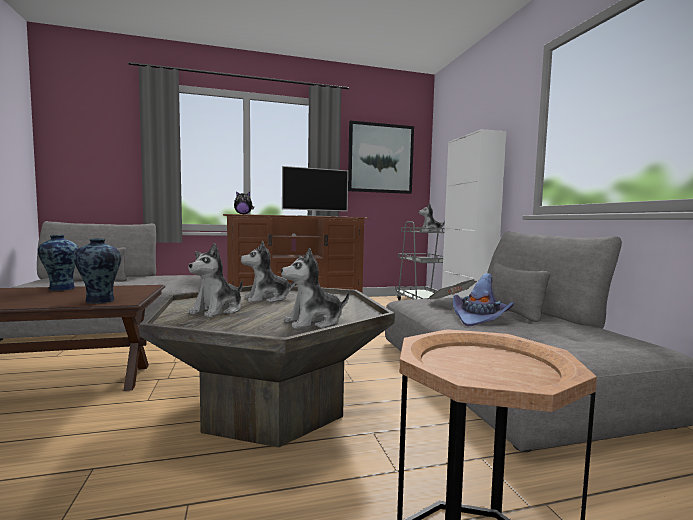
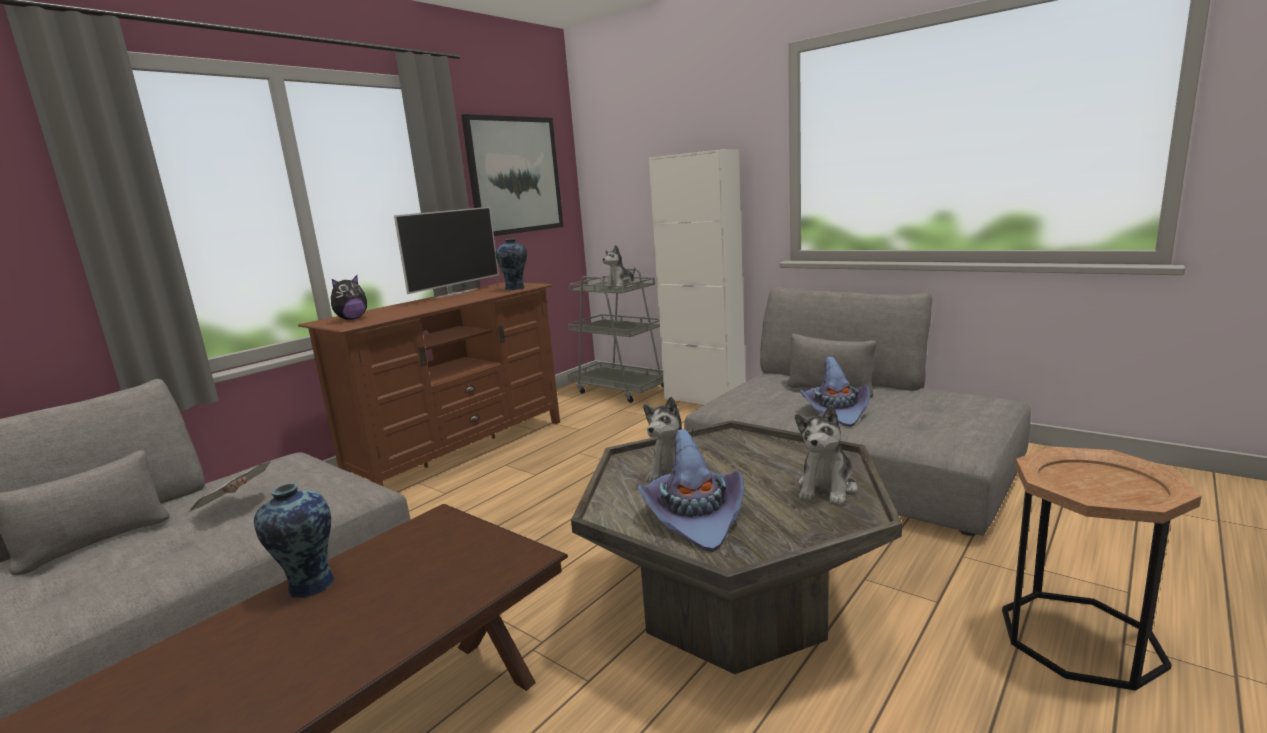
camera: 35 degrees left, 10 degrees up
vase [74,238,121,304] -> vase moved to [496,238,527,290]
plush toy [188,243,243,317] -> purple hat [637,429,744,552]
newspaper [427,279,477,300] -> newspaper moved to [189,462,271,512]

